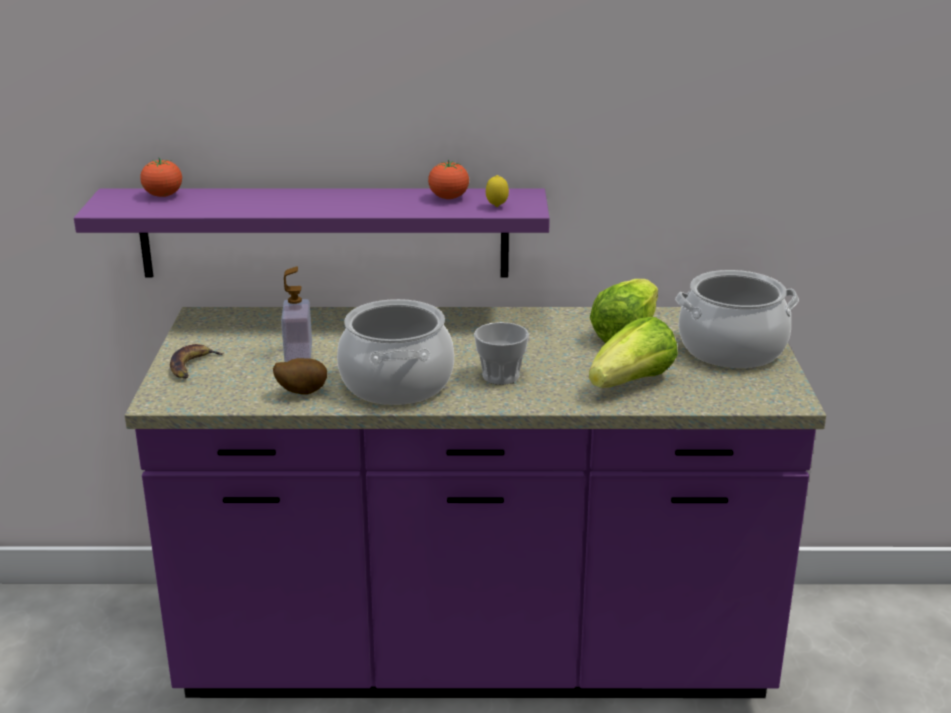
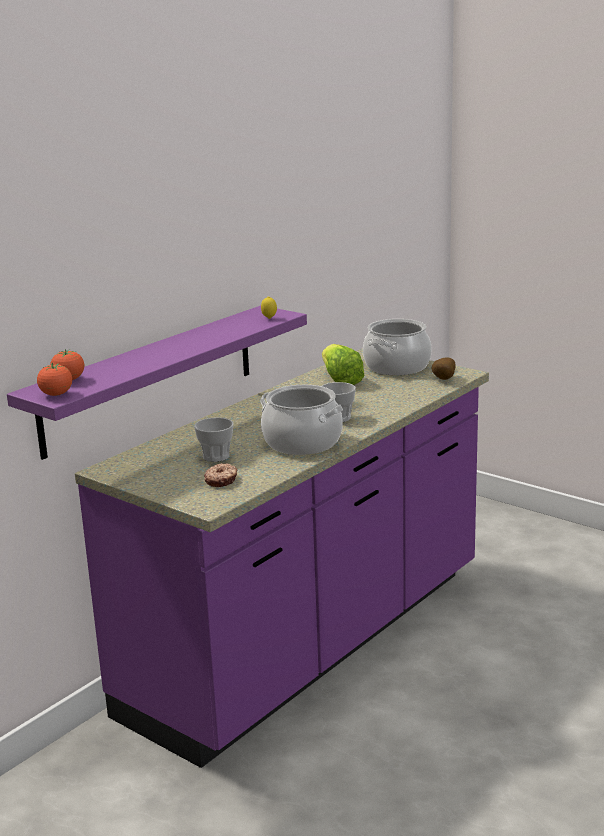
camera: 50 degrees left, 5 degrees down
banana [170,344,225,379] -> none
potato [273,358,327,395] -> potato moved to [431,357,456,380]
soap dispenser [281,267,312,362] -> cup [194,417,234,462]
tomato [428,160,469,199] -> tomato moved to [37,363,72,396]
lettuce [589,317,678,388] -> none
none -> donut [204,463,237,487]

